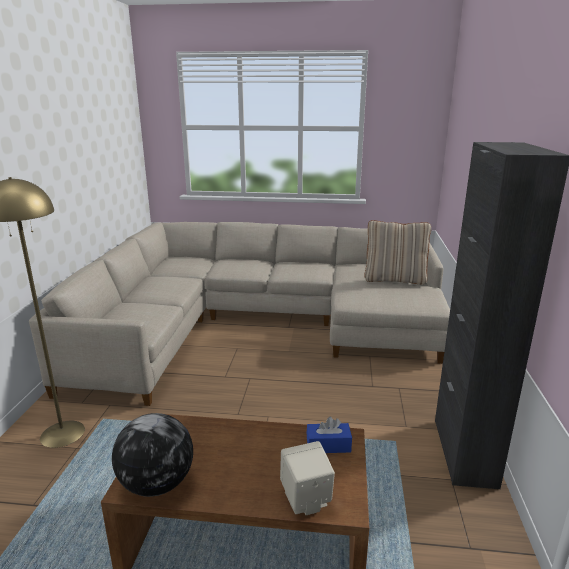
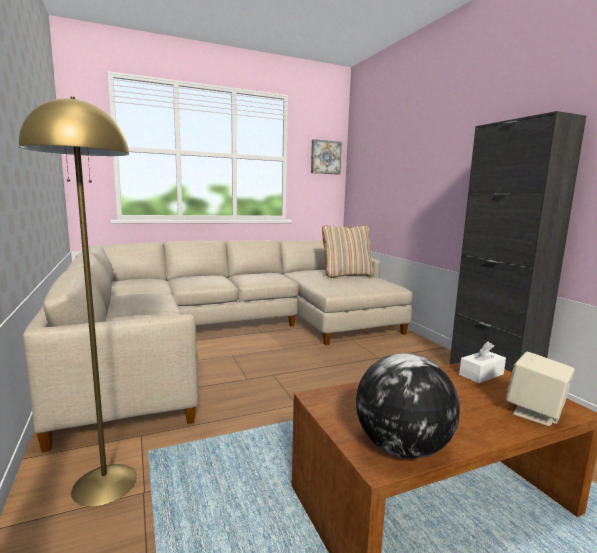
camera: 30 degrees left, 10 degrees down
blue tissue box [307,417,352,453] -> white tissue box [459,341,506,383]
none -> picture [311,139,342,175]

